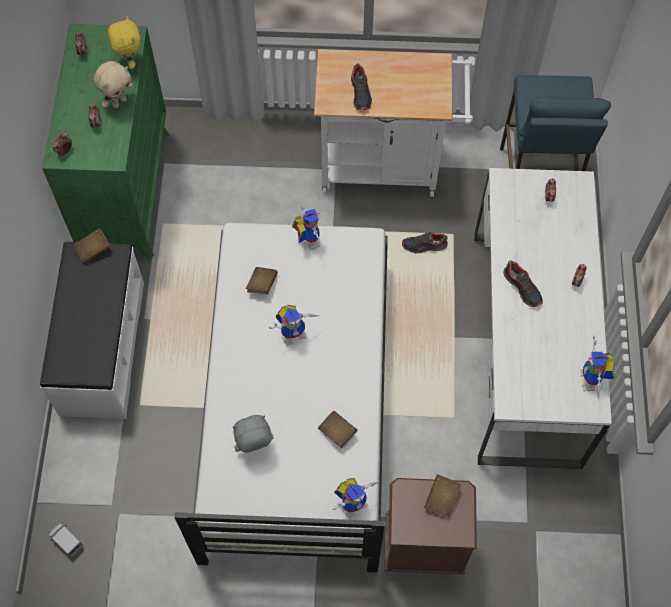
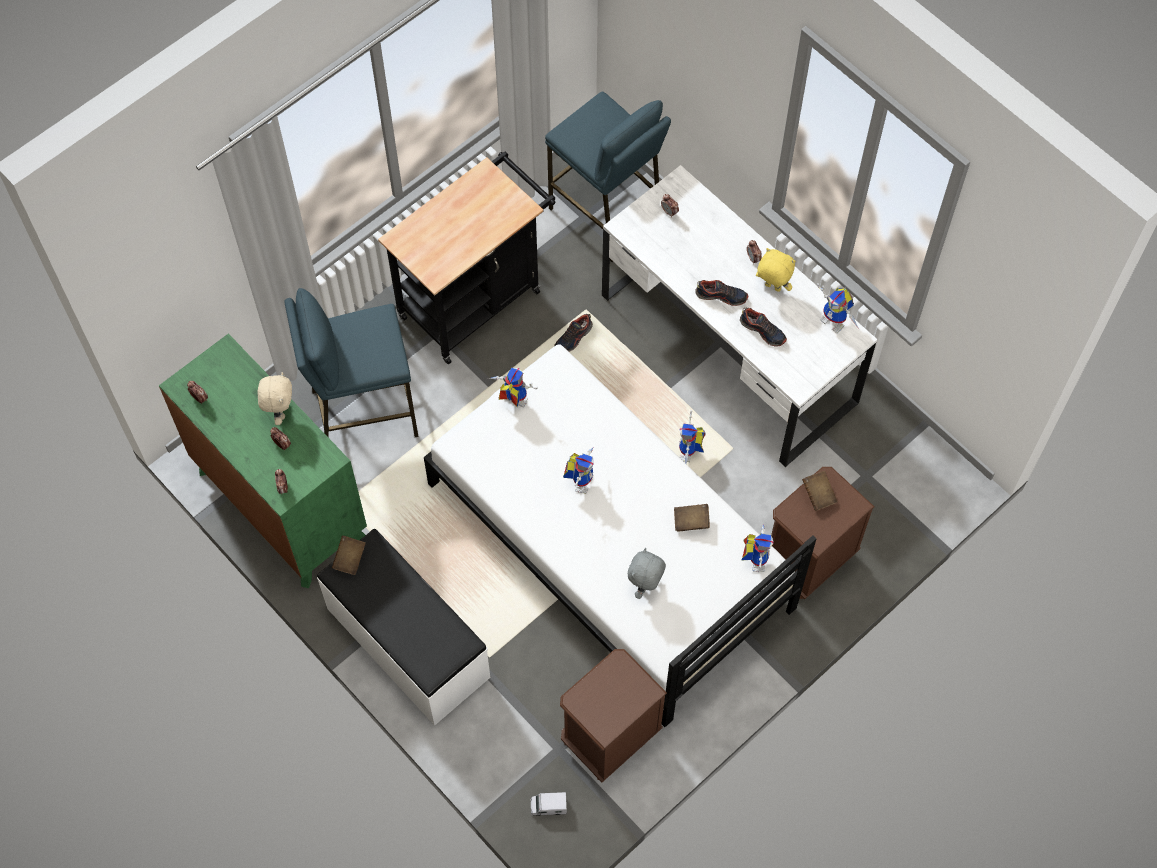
camera: 45 degrees left, 0 degrees up
yellow plush toy [108,16,140,69] -> yellow plush toy moved to [756,248,796,292]
brown book [246,267,278,295] -> none
white cart [314,49,473,197] -> black cart [378,152,556,364]
shoe [351,64,372,110] -> shoe moved to [740,308,787,347]
none -> blue stool [284,288,419,438]
none -> brown nightstand [560,649,667,782]
none -> toy robot [679,410,706,464]

